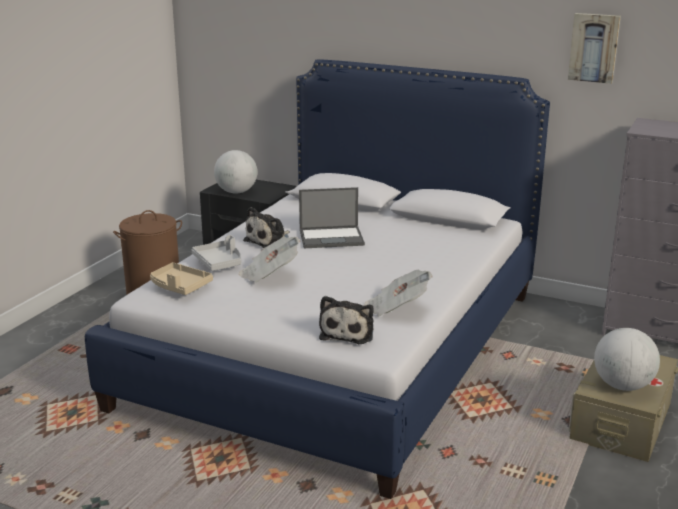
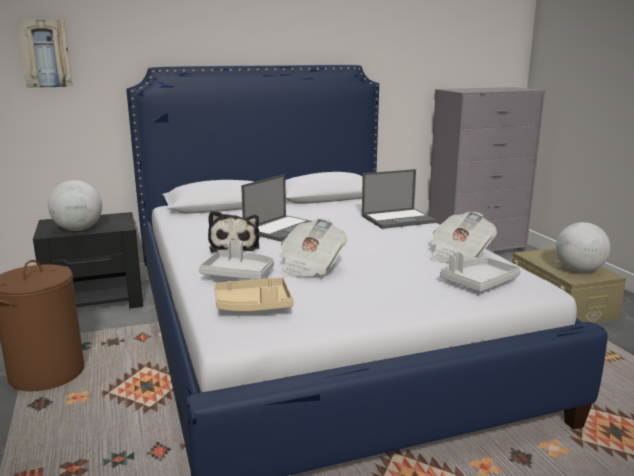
camera: 45 degrees left, 5 degrees down
plush toy [319,296,374,344] -> grey tray [440,252,521,292]
picture [568,13,621,84] -> picture moved to [17,20,73,88]
none -> laptop [362,169,437,229]

